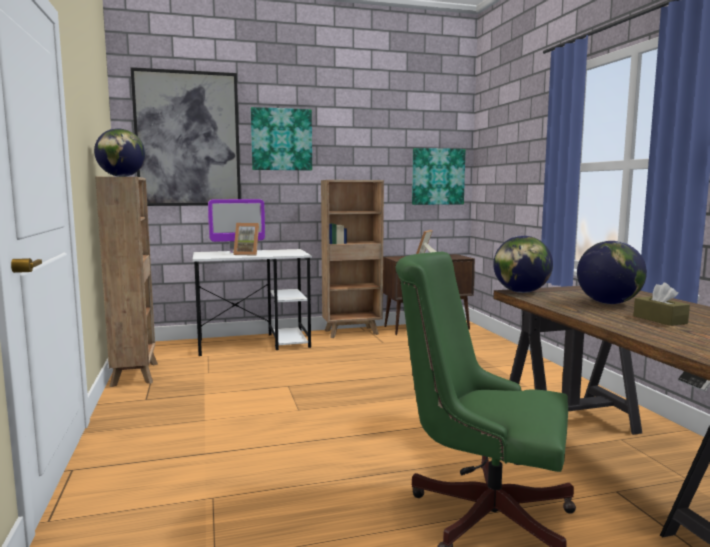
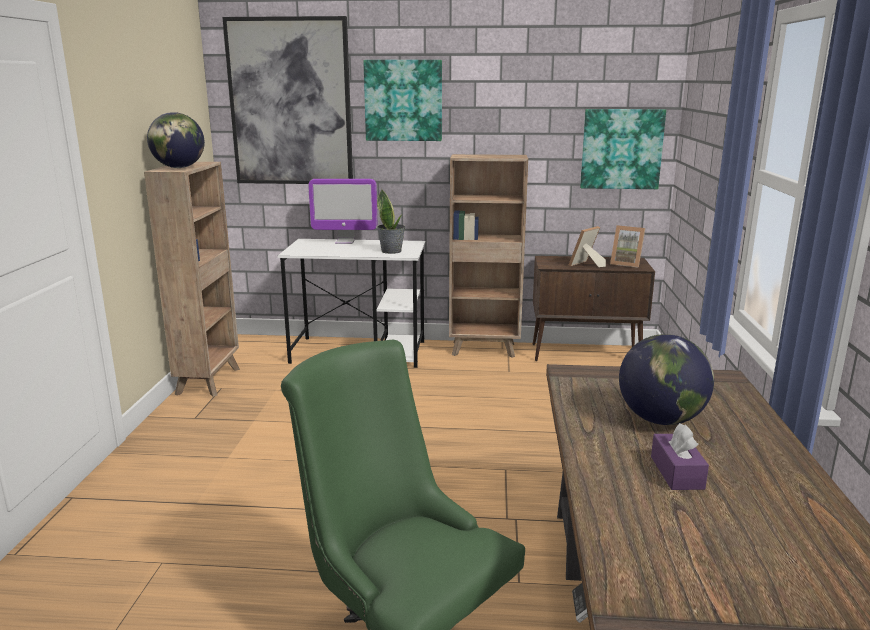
camera: 20 degrees right, 10 degrees up
picture frame [233,223,259,256] -> picture frame moved to [610,225,645,268]
globe [493,236,553,293] -> none
brown tissue box [633,283,690,326] -> purple tissue box [651,423,709,490]
none -> potted plant [377,189,405,254]

